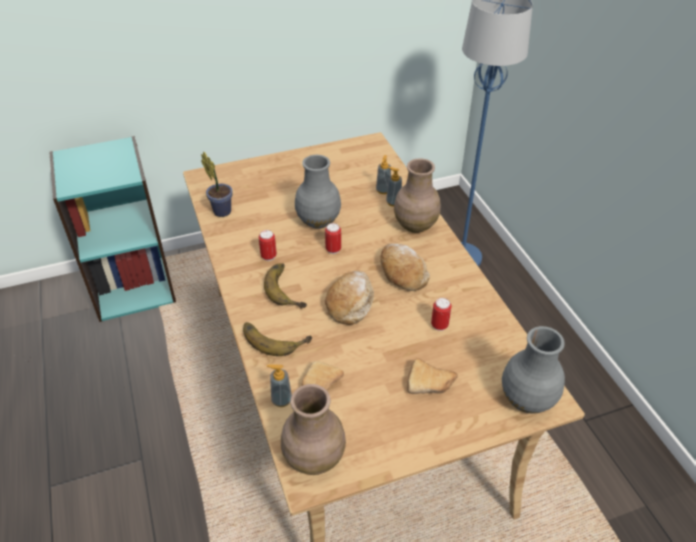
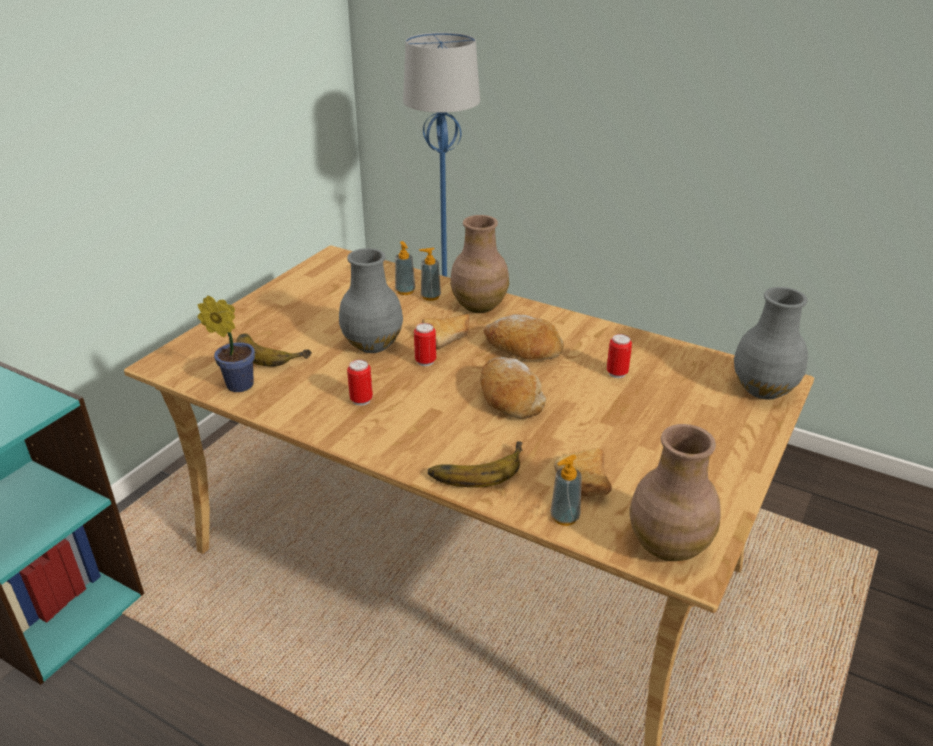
camera: 40 degrees left, 10 degrees down
banana [264,263,307,308] -> banana moved to [237,334,312,366]
bread [407,358,458,394] -> bread moved to [422,314,470,349]

